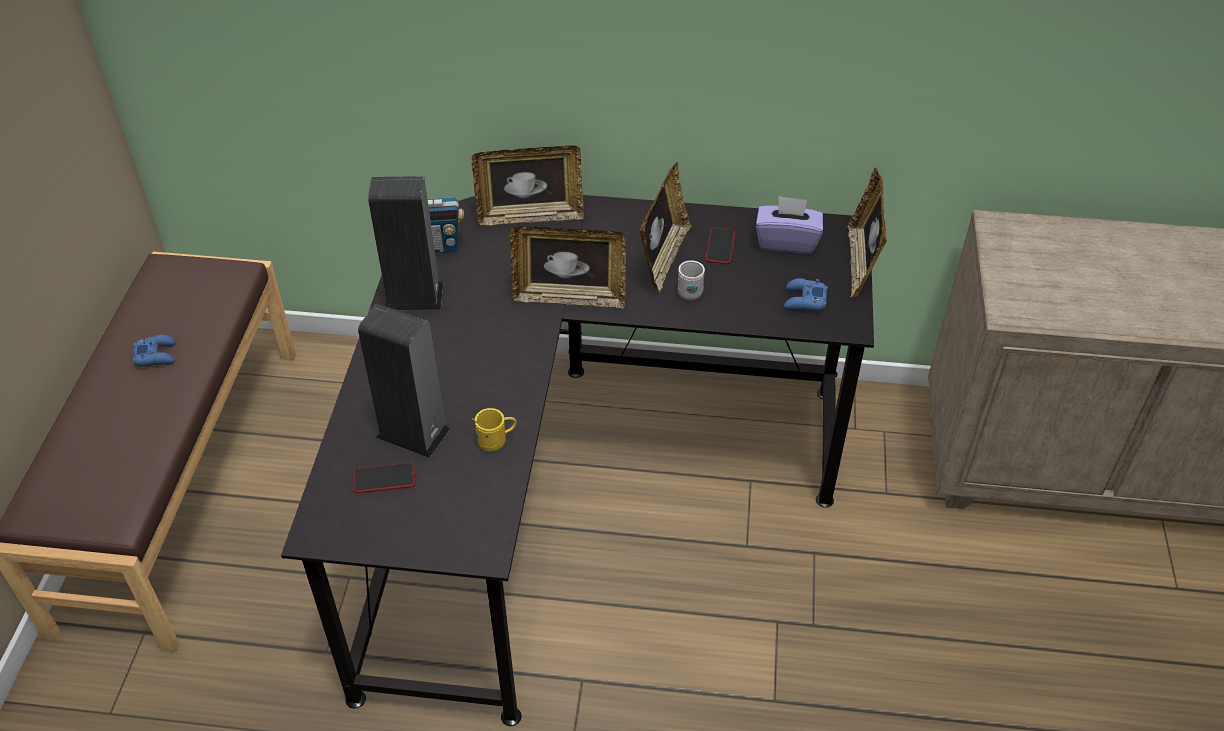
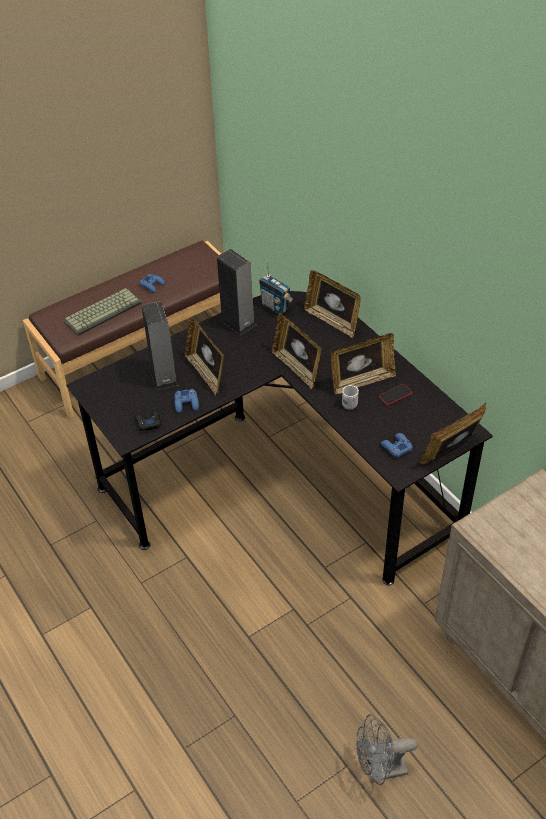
camera: 50 degrees right, 0 degrees up
phone [354,463,415,493] -> none
yellow mug [472,408,516,452] -> blue game controller [175,389,199,413]
purple tissue box [756,196,823,254] -> none
none -> keyboard [64,288,142,336]
none -> black game controller [135,409,161,431]
none -> picture frame [185,317,224,395]
none -> grey fan [356,714,417,785]

